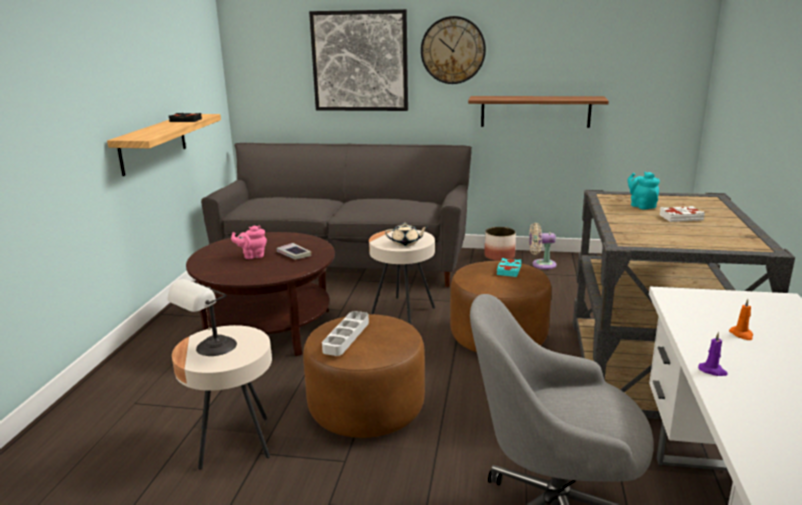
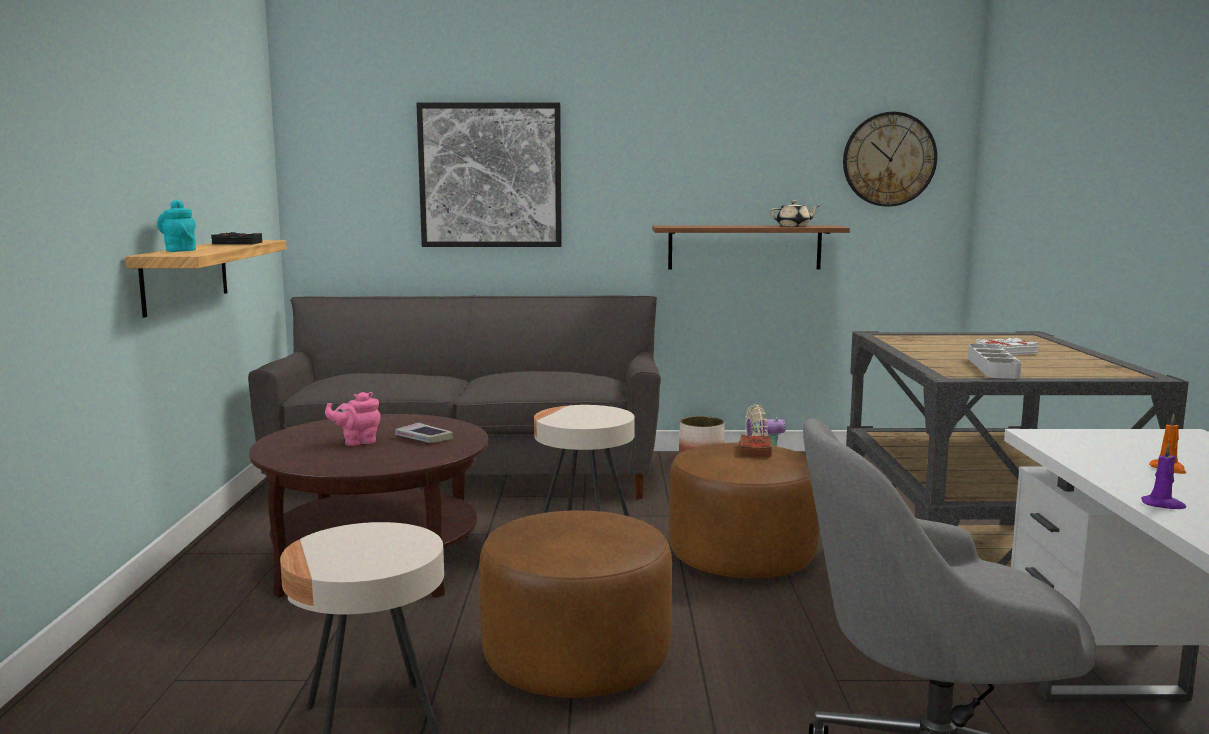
camera: 10 degrees left, 10 degrees down
table lamp [167,279,237,356] -> none
grey tray [322,311,369,356] -> grey tray moved to [968,344,1022,379]
beige teapot [385,223,428,246] -> beige teapot moved to [770,200,819,227]
wall clock [421,16,486,84] -> wall clock moved to [843,111,937,207]
turquoise book [497,258,522,277] -> brown book [739,435,772,457]
turquoise teapot [628,172,660,210] -> turquoise teapot moved to [157,200,196,252]

